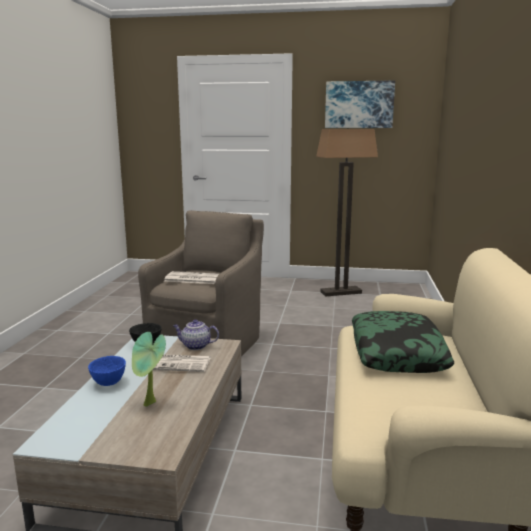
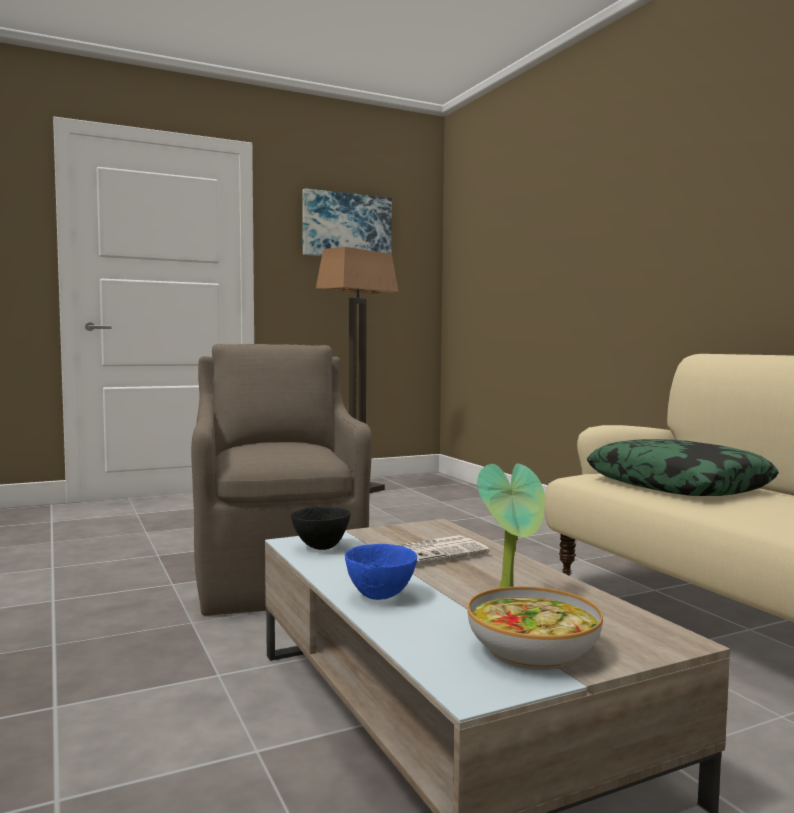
camera: 35 degrees left, 10 degrees down
newspaper [164,271,219,284] -> none
teapot [173,319,219,350] -> none
none -> bowl [467,586,603,670]

